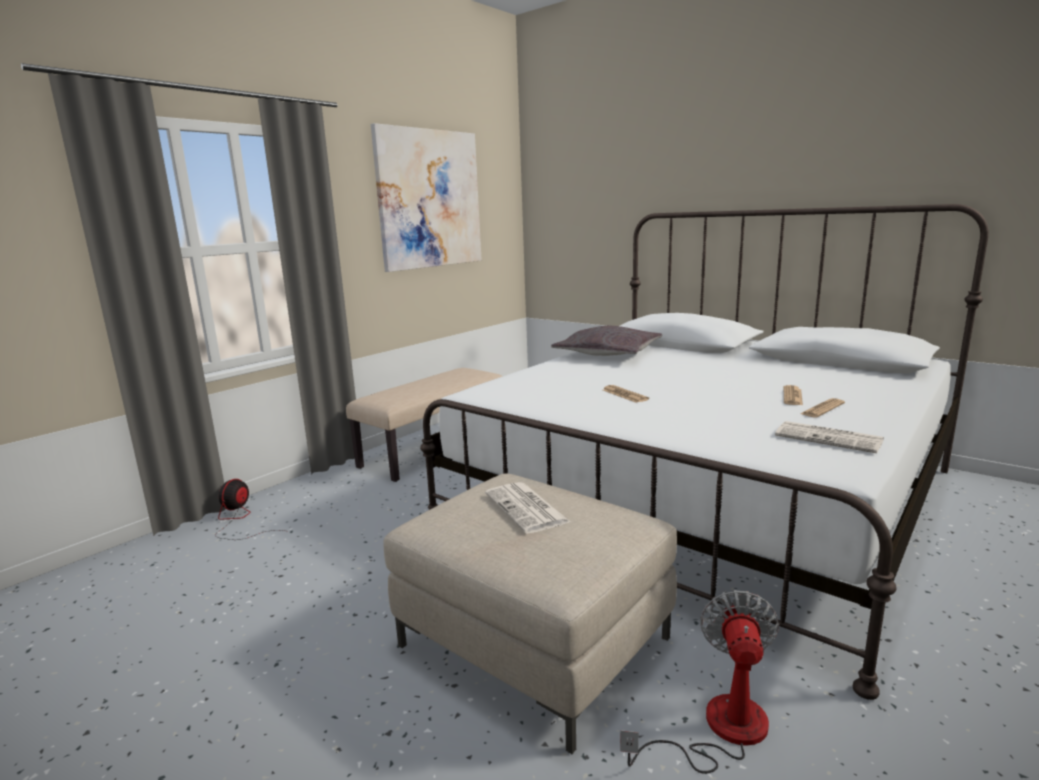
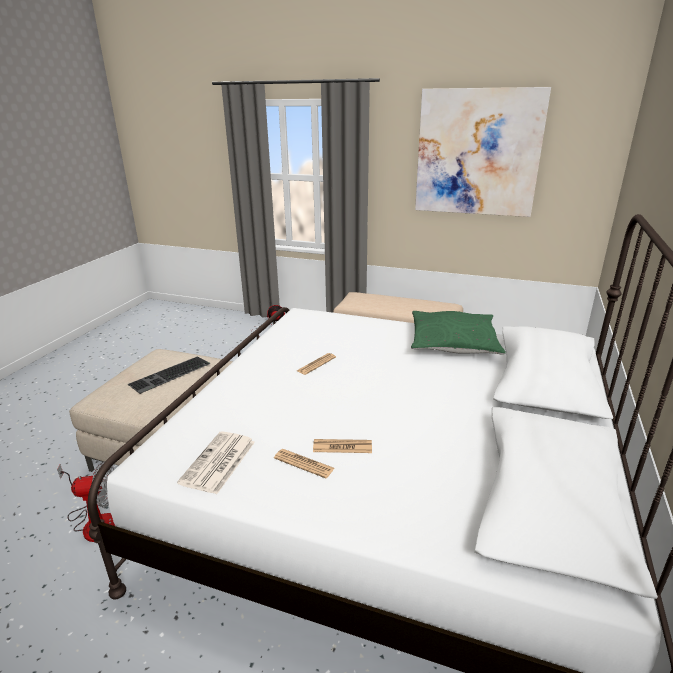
camera: 70 degrees right, 10 degrees up
newspaper [485,482,572,534] -> keyboard [128,356,211,394]
grey pillow [551,326,662,356] -> green pillow [411,311,506,355]

